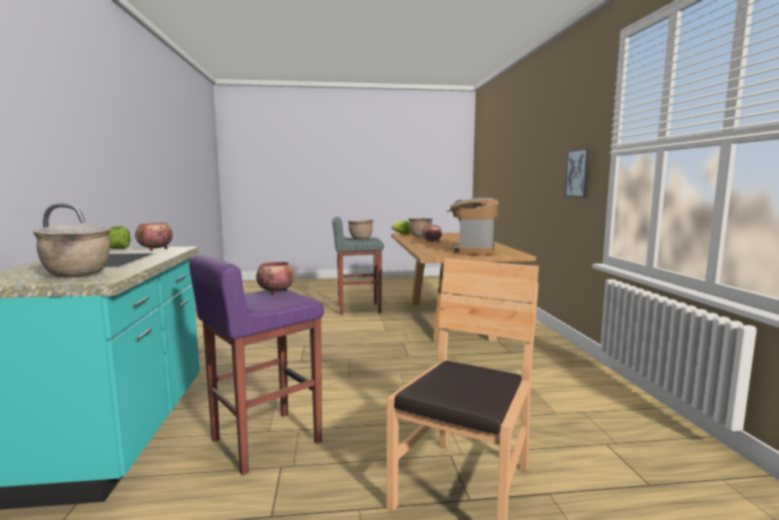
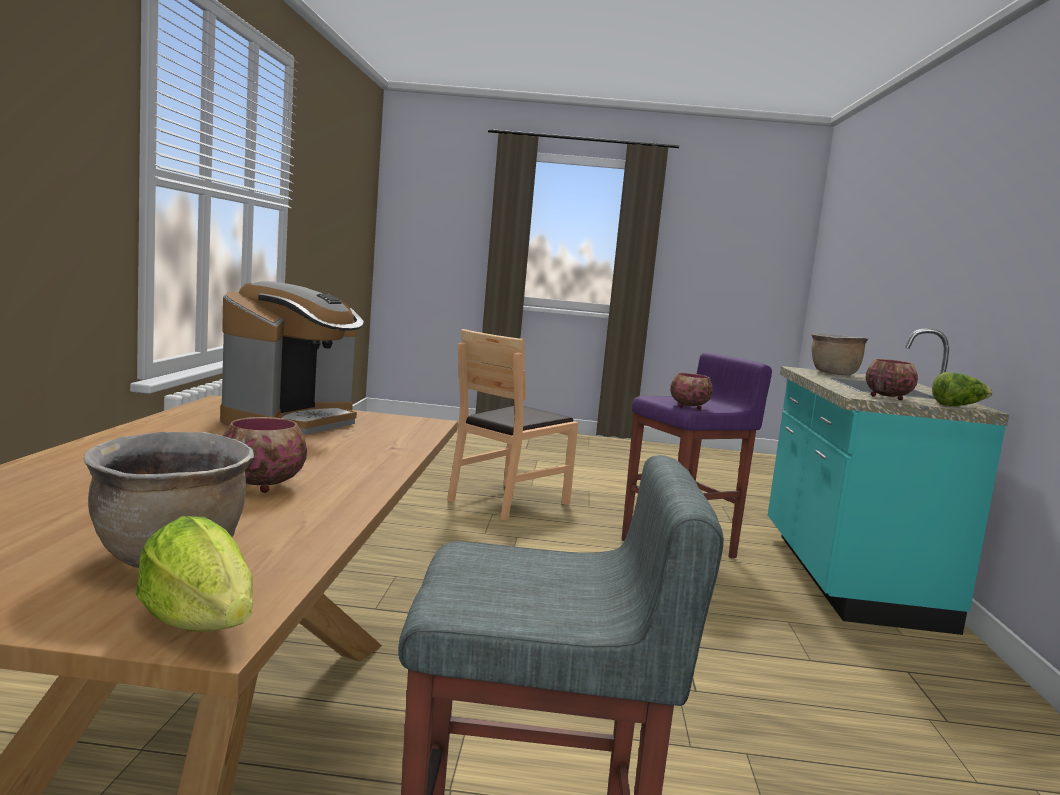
camera: 170 degrees left, 0 degrees up
brown cooking pot [348,219,373,239] -> none
picture [564,148,591,198] -> none

